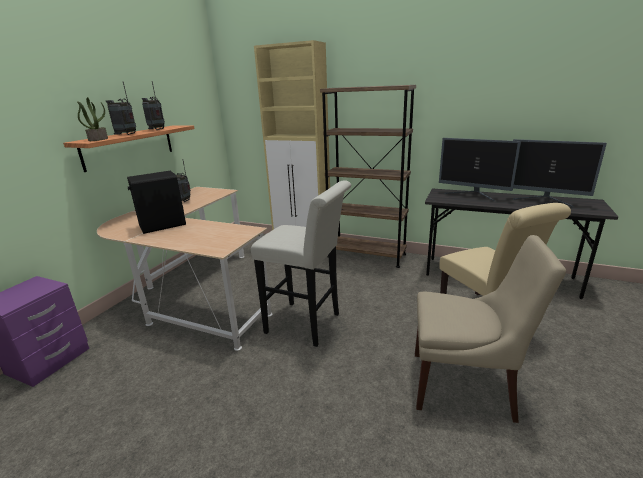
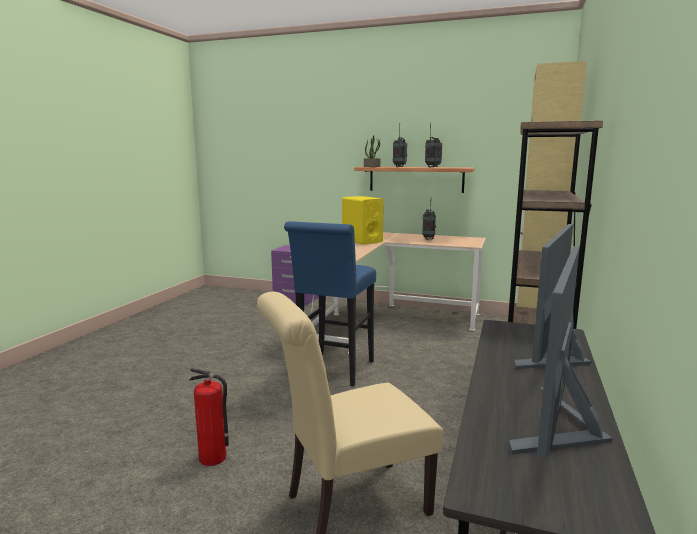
camera: 85 degrees right, 10 degrees down
black speaker [127,170,186,234] -> yellow speaker [342,196,384,245]
white stool [251,180,351,347] -> blue stool [284,221,376,387]
beige chair [415,235,566,423] -> fire extinguisher [189,368,229,466]

